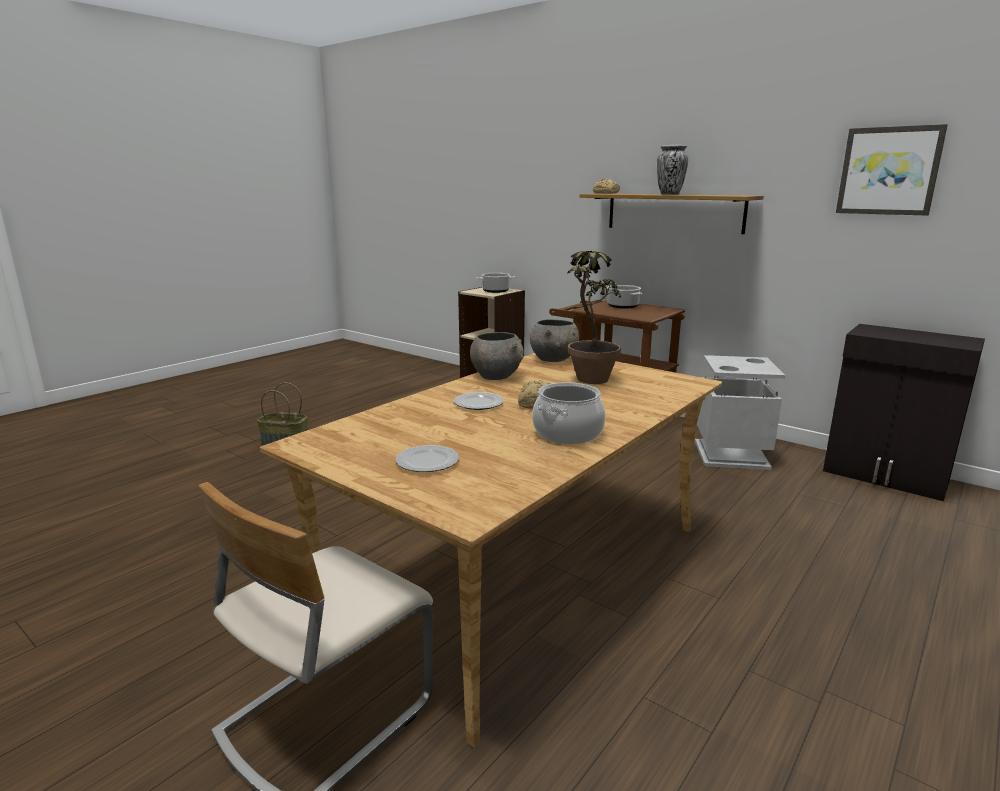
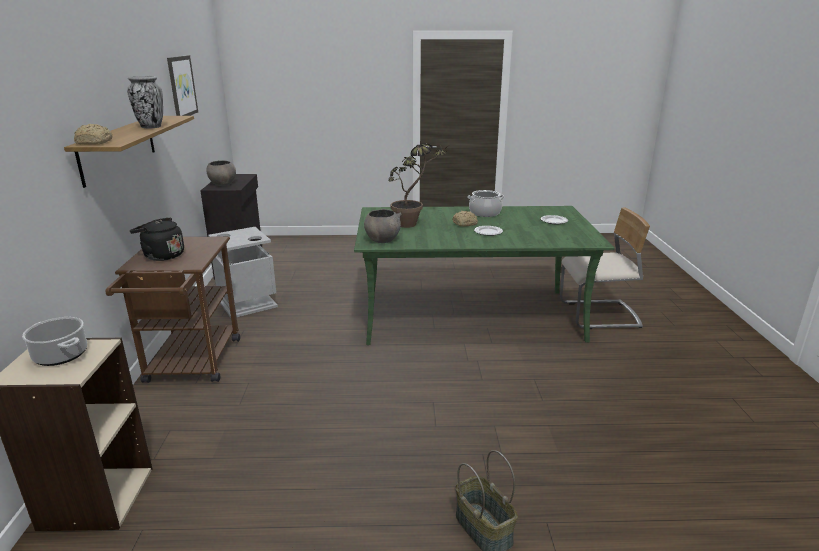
camera: 130 degrees left, 5 degrees up
beige dining table [260,353,723,747] -> green dining table [354,206,614,345]
grey bowl [470,332,524,380] -> grey bowl moved to [206,160,236,186]
cooking pot [607,285,642,309] -> black kettle [130,217,184,261]

